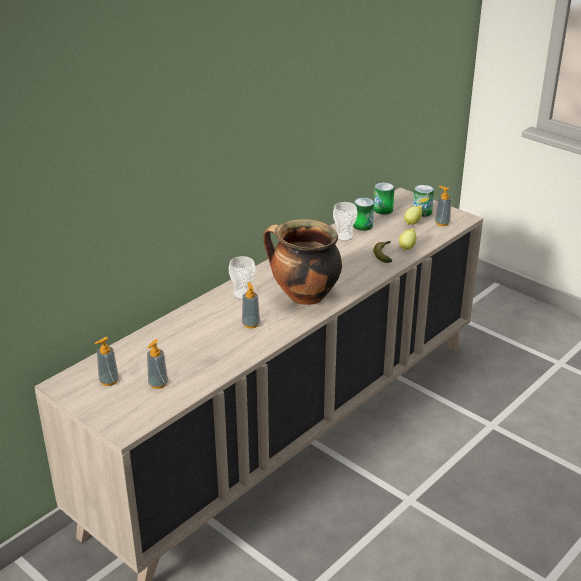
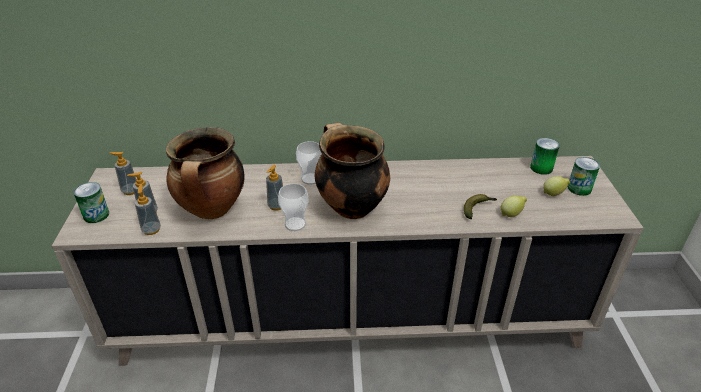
camera: 45 degrees right, 5 degrees up
cup [333,202,357,241] -> cup moved to [278,183,309,231]
can [353,197,374,231] -> can moved to [73,182,109,223]
soap dispenser [435,186,451,226] -> soap dispenser moved to [135,184,161,235]
none -> cooking pot [166,127,244,219]

